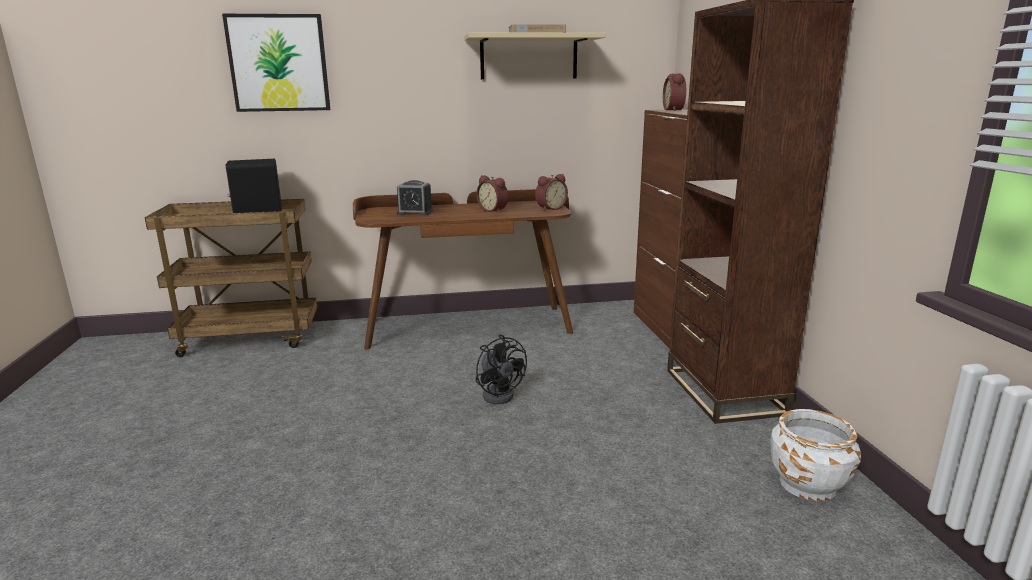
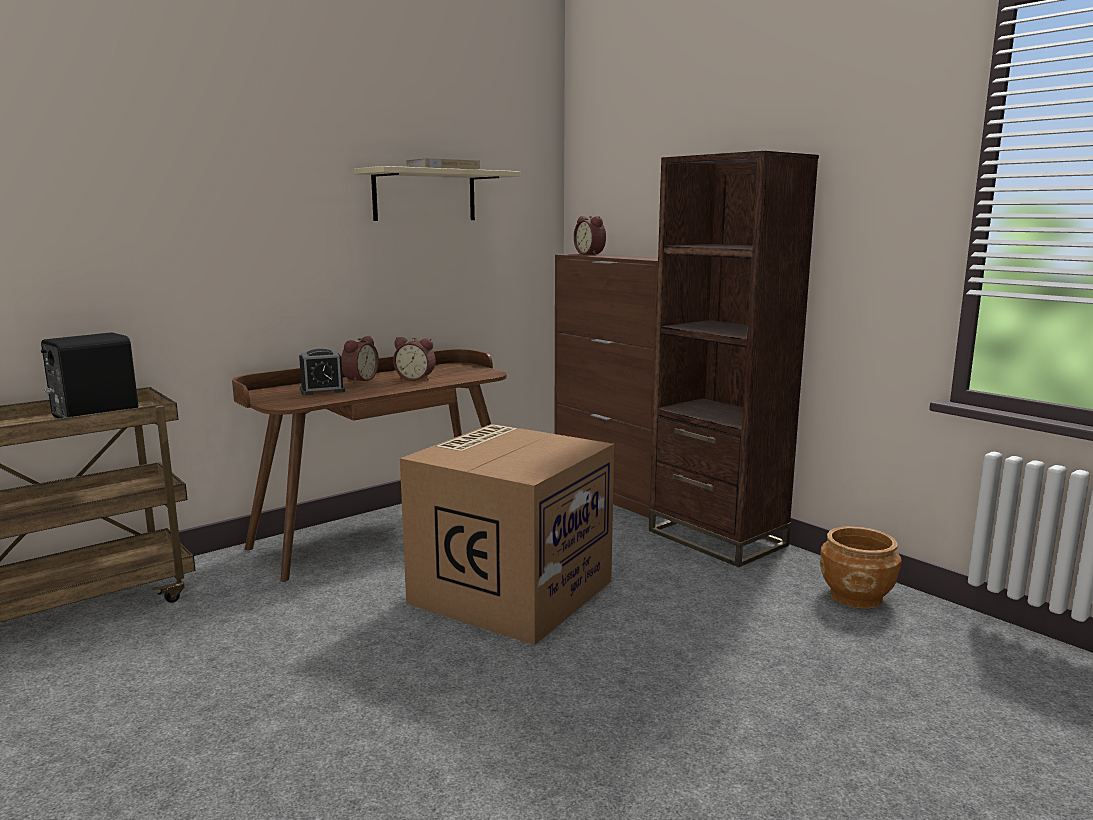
camera: 30 degrees left, 5 degrees down
picture [222,14,331,112] -> none
black fan [476,335,527,404] -> cardboard box [400,424,614,645]
alarm clock [535,174,568,211] -> alarm clock moved to [341,336,379,383]
white planter [771,409,861,501] -> brown planter [820,526,902,608]

